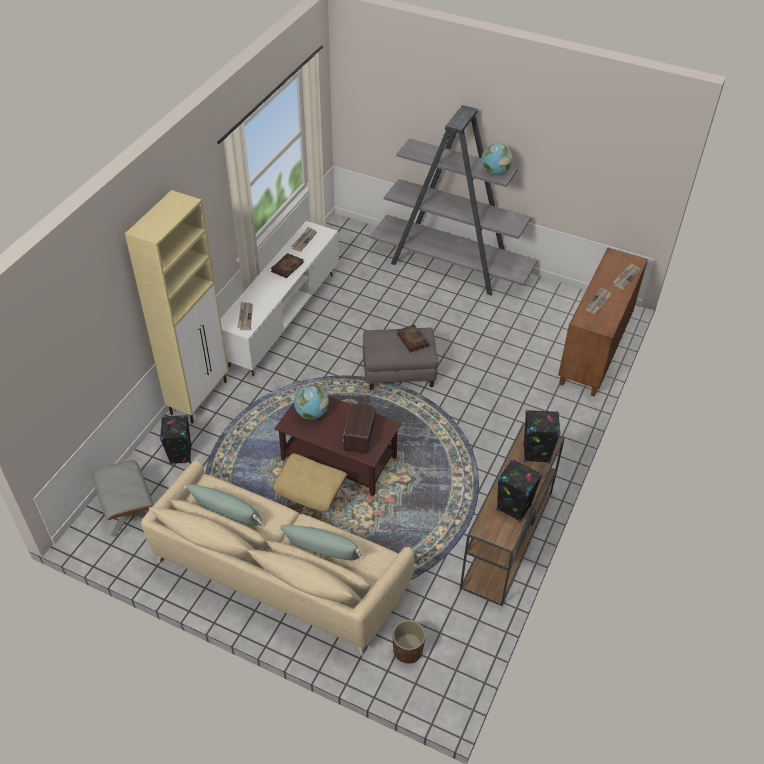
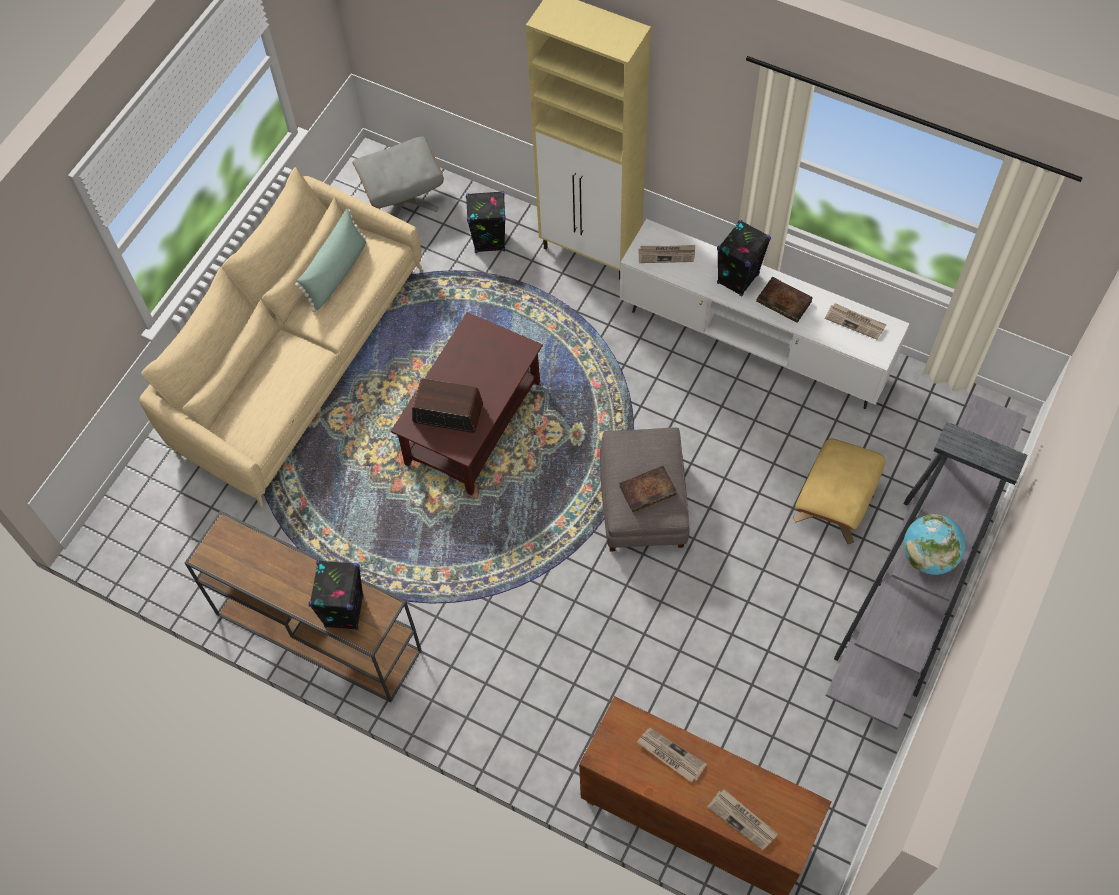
camera: 95 degrees right, 15 degrees up
beige ottoman [273,453,348,521] -> beige ottoman moved to [793,438,885,544]
green pillow [278,525,364,561] -> none
globe [294,385,329,420] -> none
brown planter [393,620,425,663] -> none
black speaker [496,459,542,522] -> black speaker moved to [717,220,771,297]

